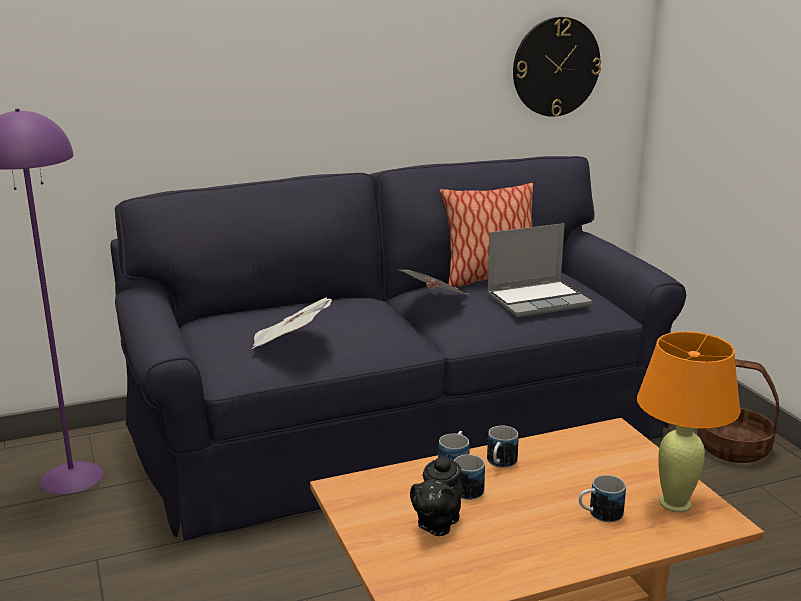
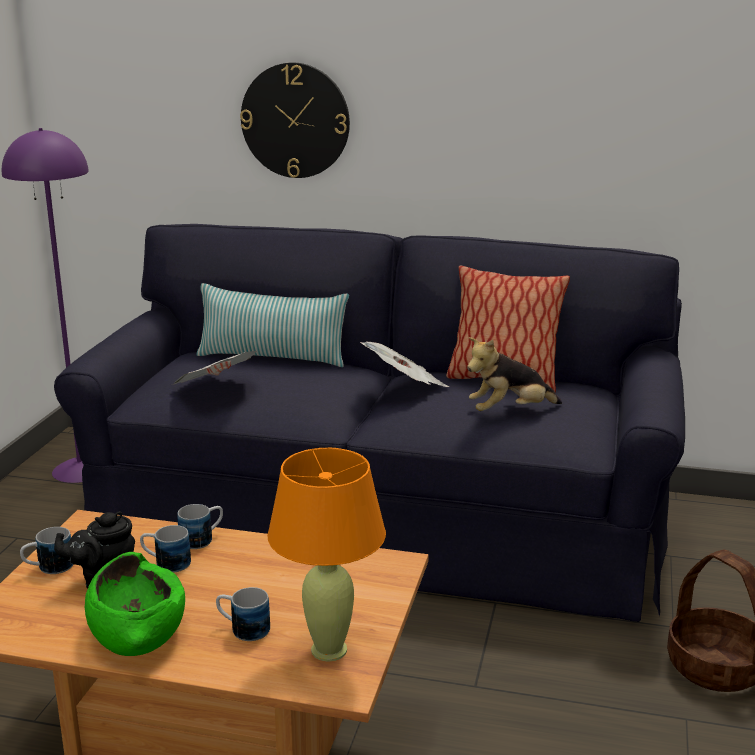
camera: 35 degrees right, 0 degrees up
laptop [487,223,592,317] -> plush toy [467,337,562,411]
mug [487,426,518,468] -> mug moved to [20,527,73,574]
wall clock [513,17,601,117] -> wall clock moved to [240,62,350,178]
none -> green bowl [85,552,185,656]
none -> pillow [196,283,349,367]

